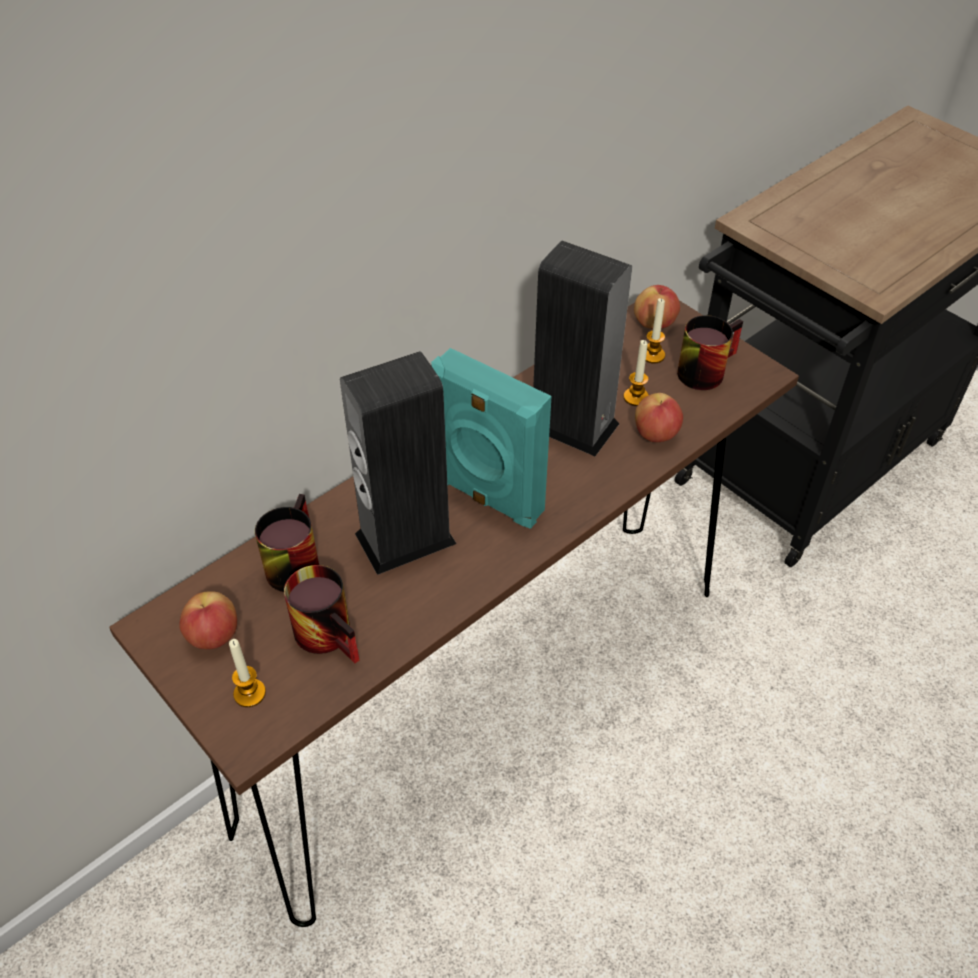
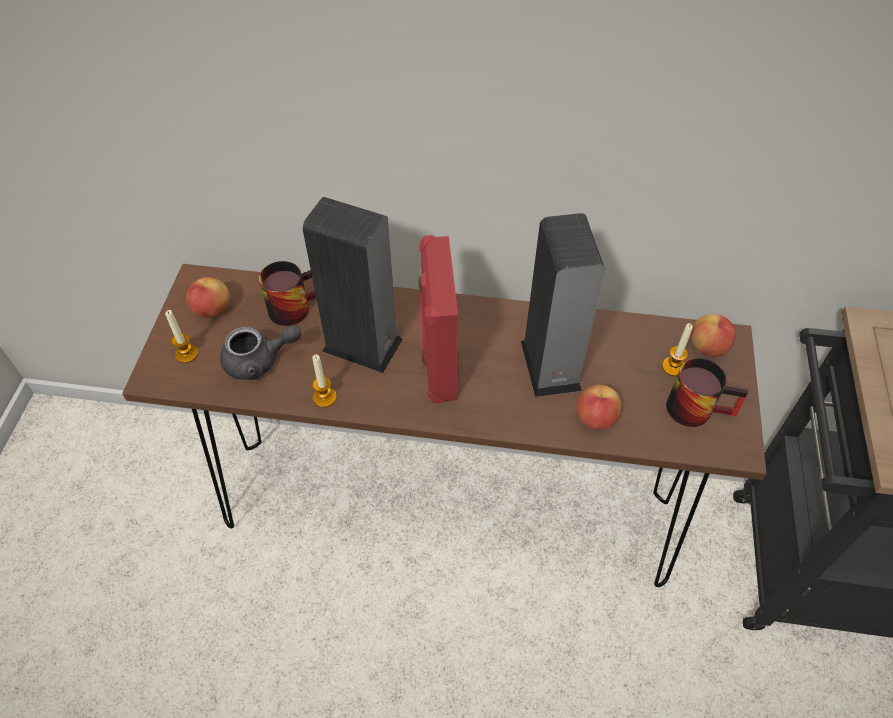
camera: 50 degrees right, 5 degrees up
mug [284,565,359,663] -> grey teapot [220,325,302,380]
turquoise speaker [431,348,552,529] -> red speaker [419,235,458,404]
candle [624,340,649,406] -> candle moved to [312,355,337,407]

